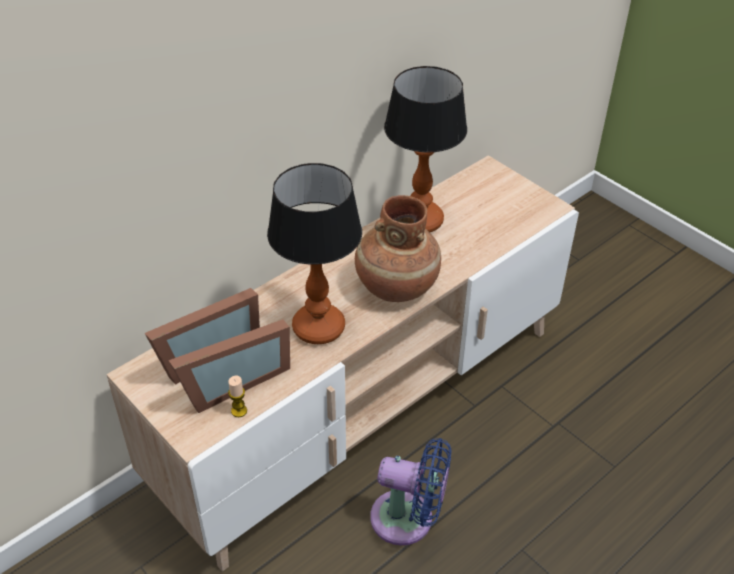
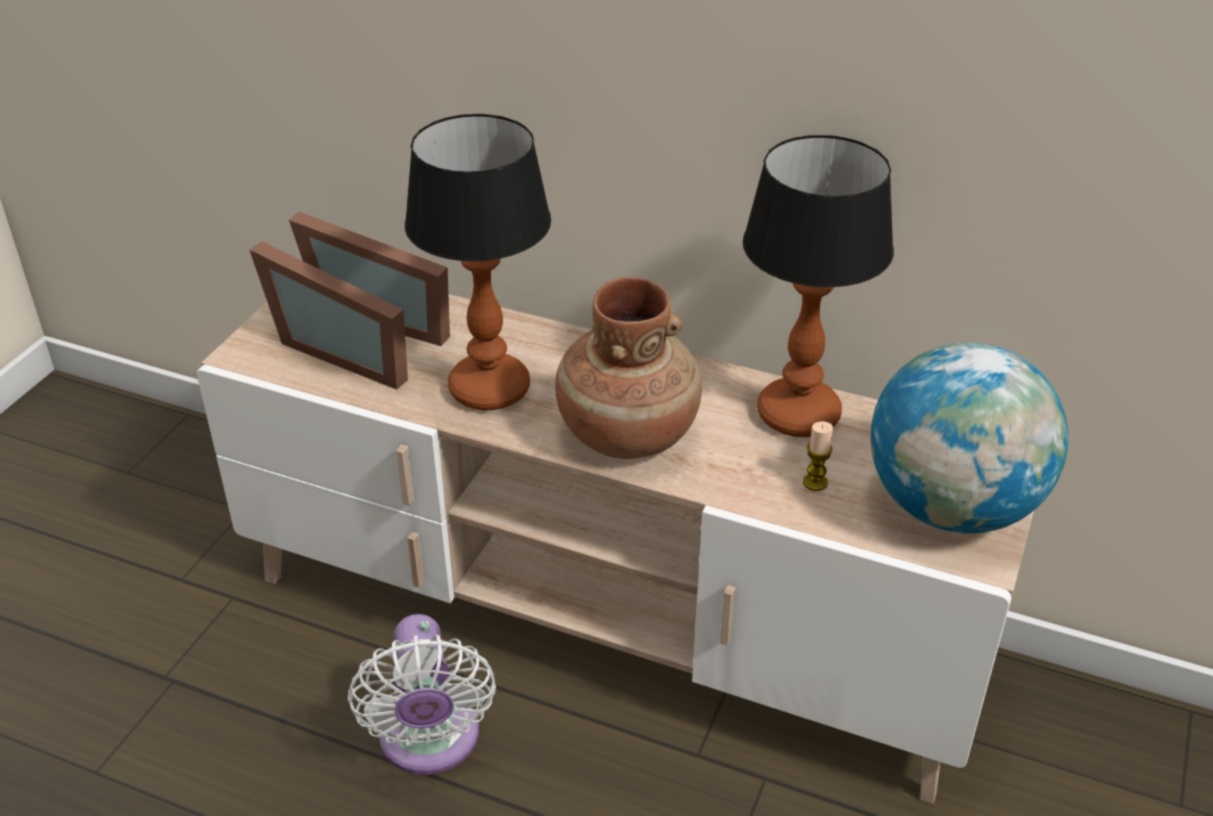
camera: 65 degrees right, 5 degrees down
candle [228,376,247,417] -> candle moved to [803,421,833,491]
blue fan [370,438,451,545] -> white fan [348,614,496,775]
none -> globe [870,342,1068,534]

